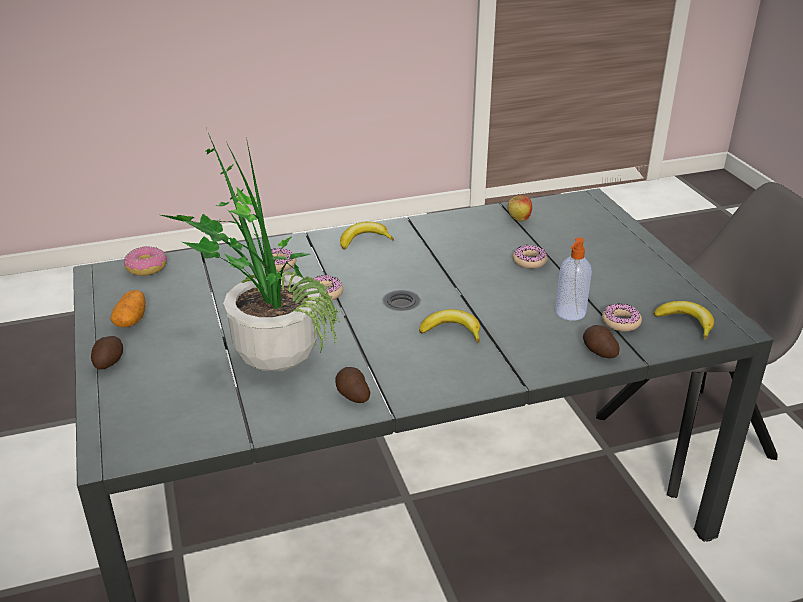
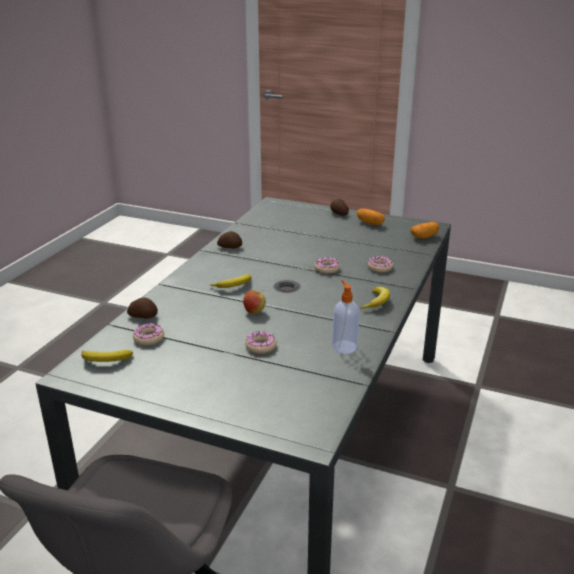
camera: 130 degrees right, 5 degrees down
donut [124,246,167,276] -> potato [410,222,439,238]
potted plant [161,128,341,371] -> none
apple [507,195,532,221] -> apple moved to [243,290,266,314]
soap dispenser [555,237,592,320] -> soap dispenser moved to [332,280,359,354]

